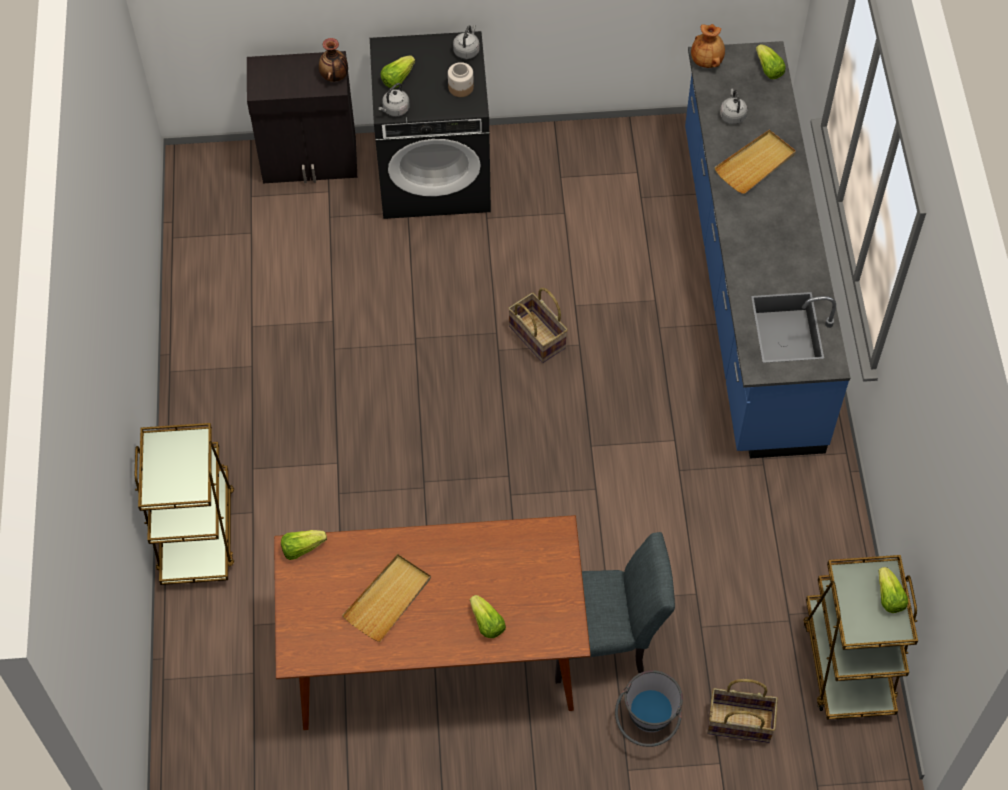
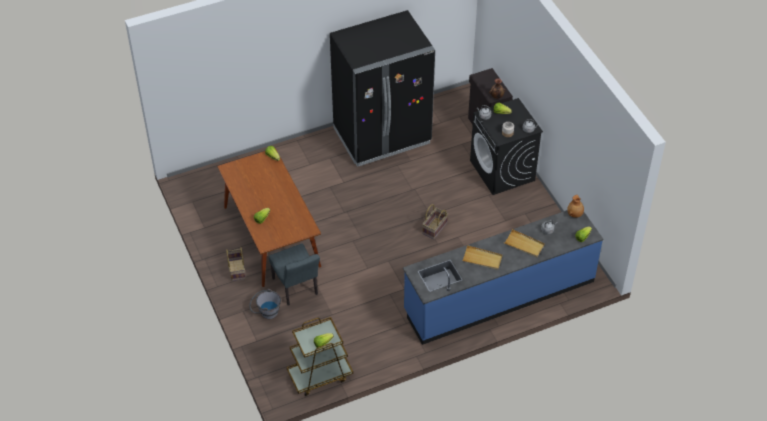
camera: 70 degrees right, 10 degrees down
brown cart [135,423,234,585] -> none
beige tray [342,554,431,642] -> beige tray moved to [462,245,503,270]
basket [707,679,778,743] -> basket moved to [226,248,246,281]
none -> black fridge [330,10,435,167]

